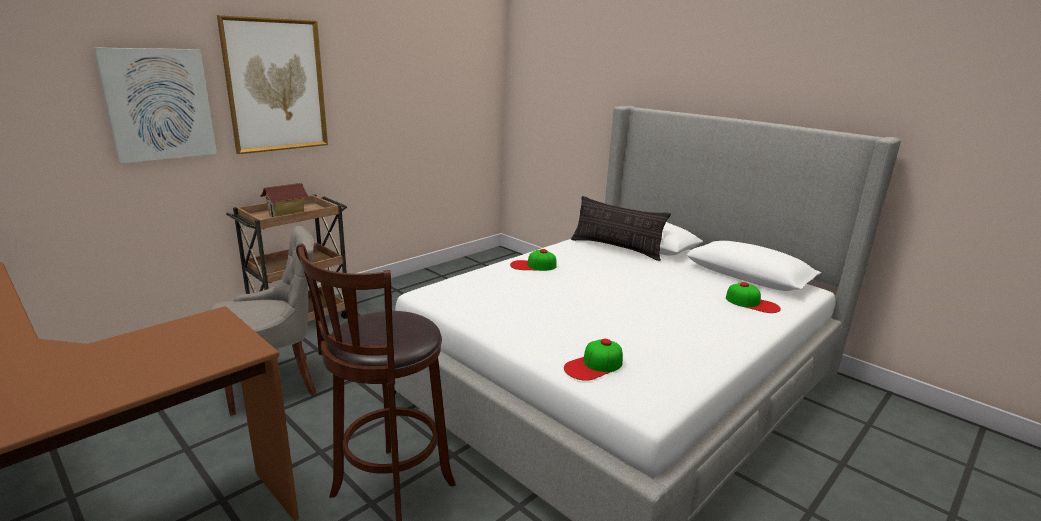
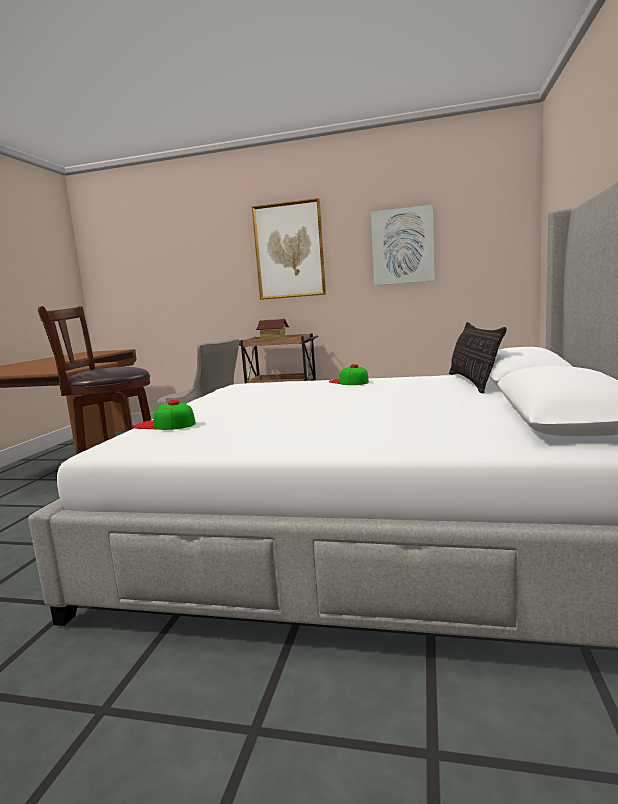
camera: 60 degrees right, 10 degrees down
picture [94,48,217,163] -> picture moved to [371,205,435,285]
cap [726,282,781,313] -> none

